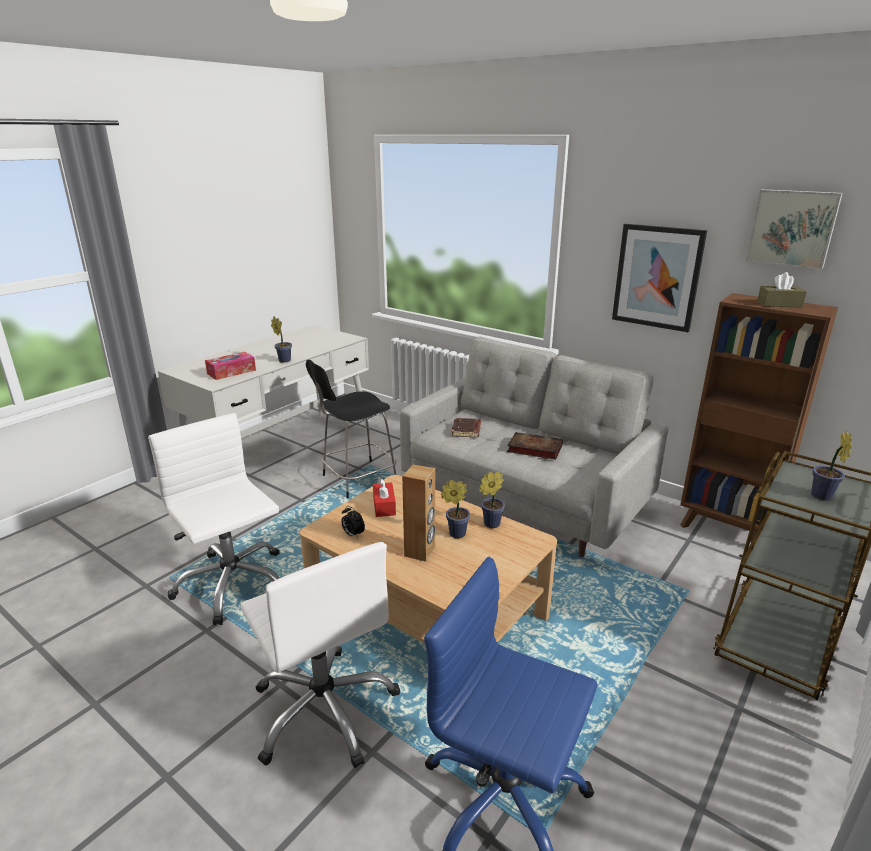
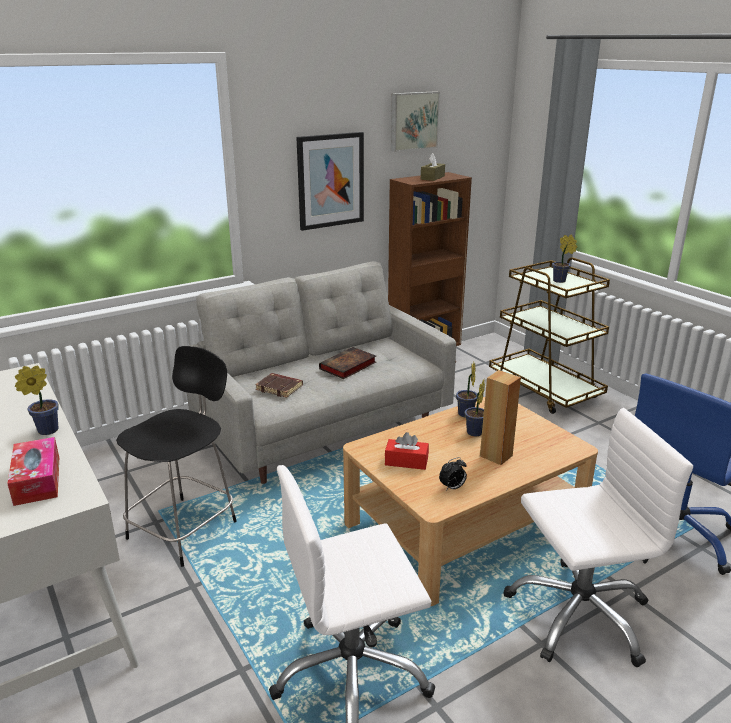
camera: 70 degrees left, 0 degrees up
black chair [306,360,397,498] -> black chair turned 135 degrees counterclockwise [116,346,237,567]

